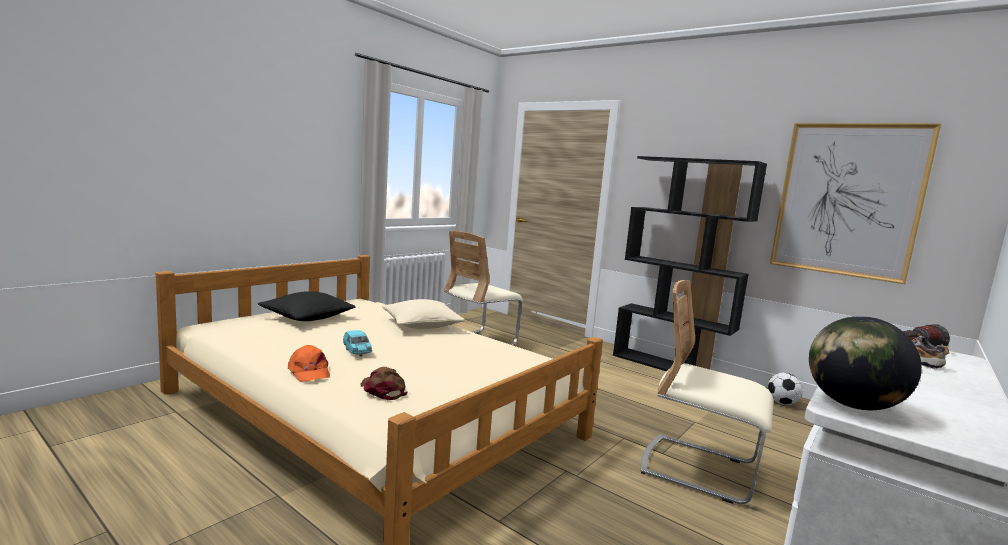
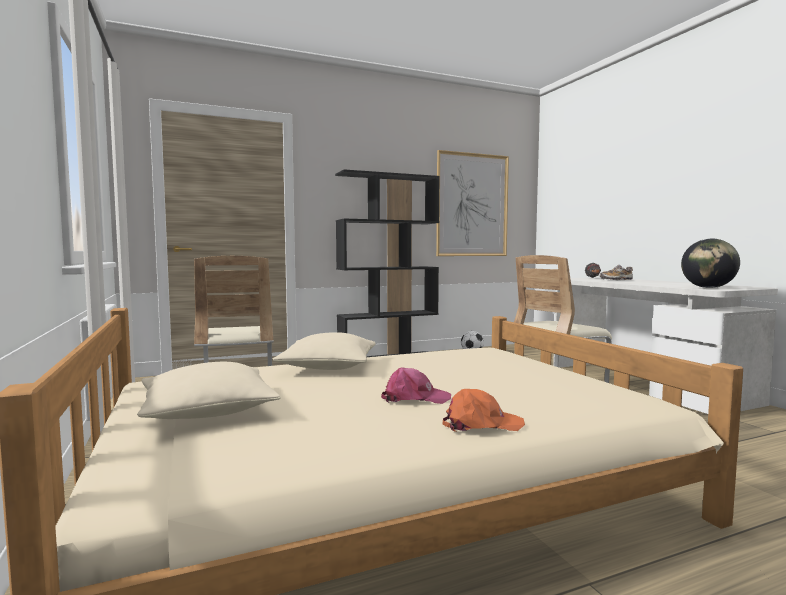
camera: 60 degrees left, 5 degrees down
black pillow [258,291,355,321] -> beige pillow [137,362,281,419]
turquoise toy car [343,330,372,356] -> pink cap [381,367,451,404]
brown cap [361,367,408,400] -> none

